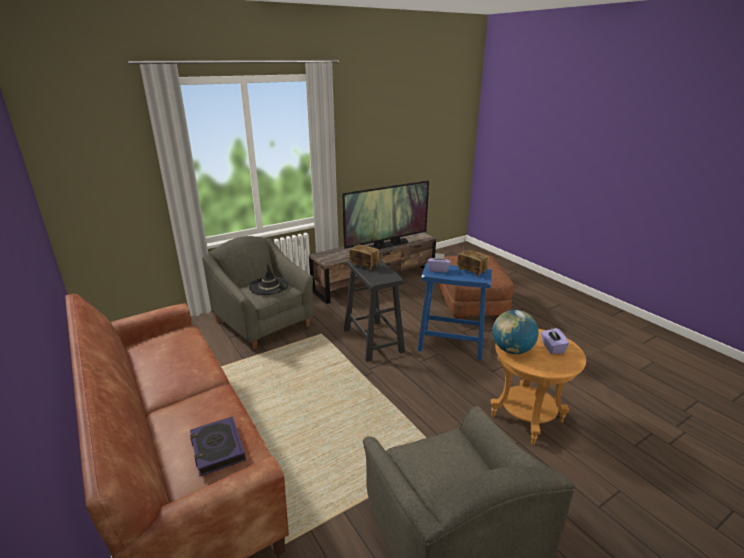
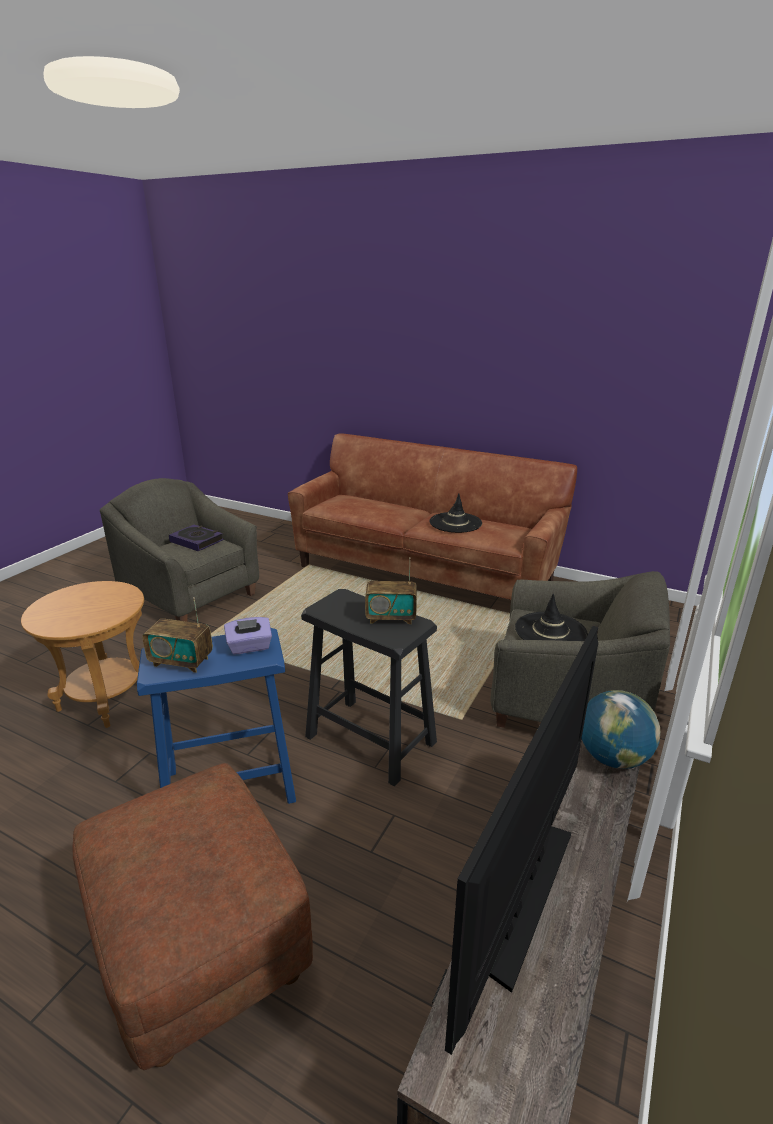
camera: 150 degrees right, 0 degrees up
book [190,416,246,476] -> book moved to [169,525,224,551]
globe [492,310,539,354] -> globe moved to [581,690,660,769]
purple tissue box [541,327,569,354] -> none
none -> black hat [430,493,482,533]

